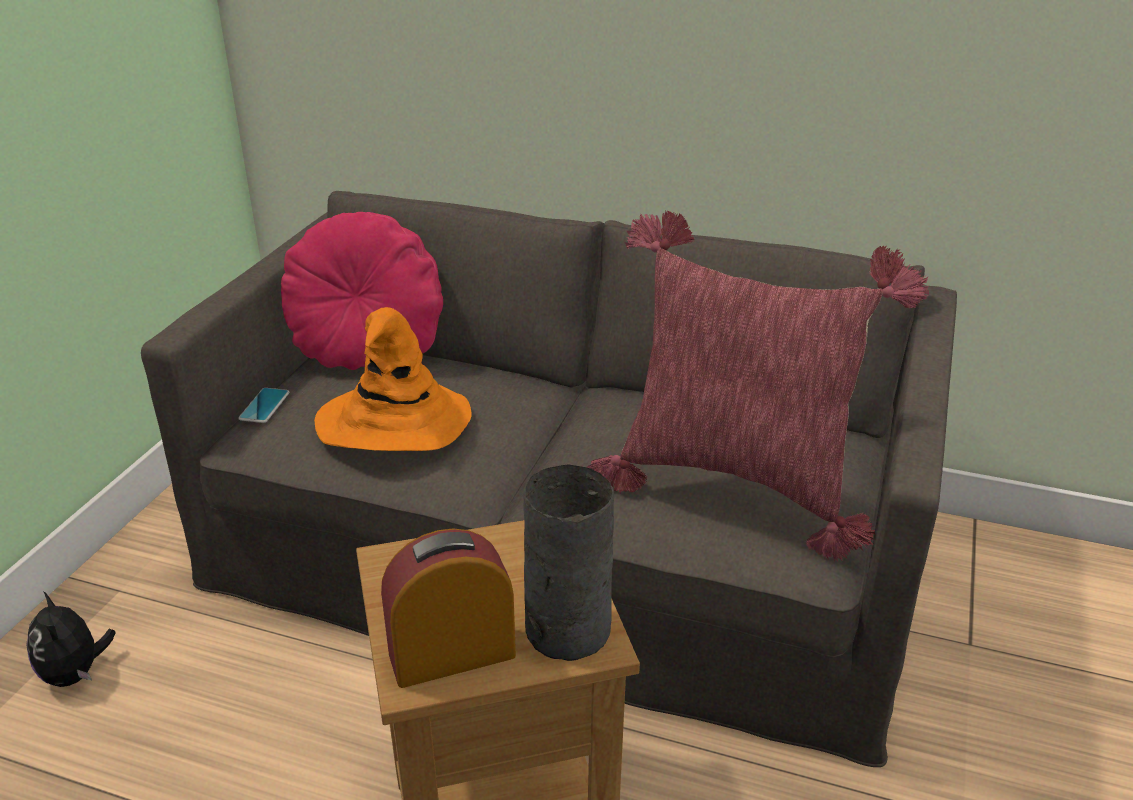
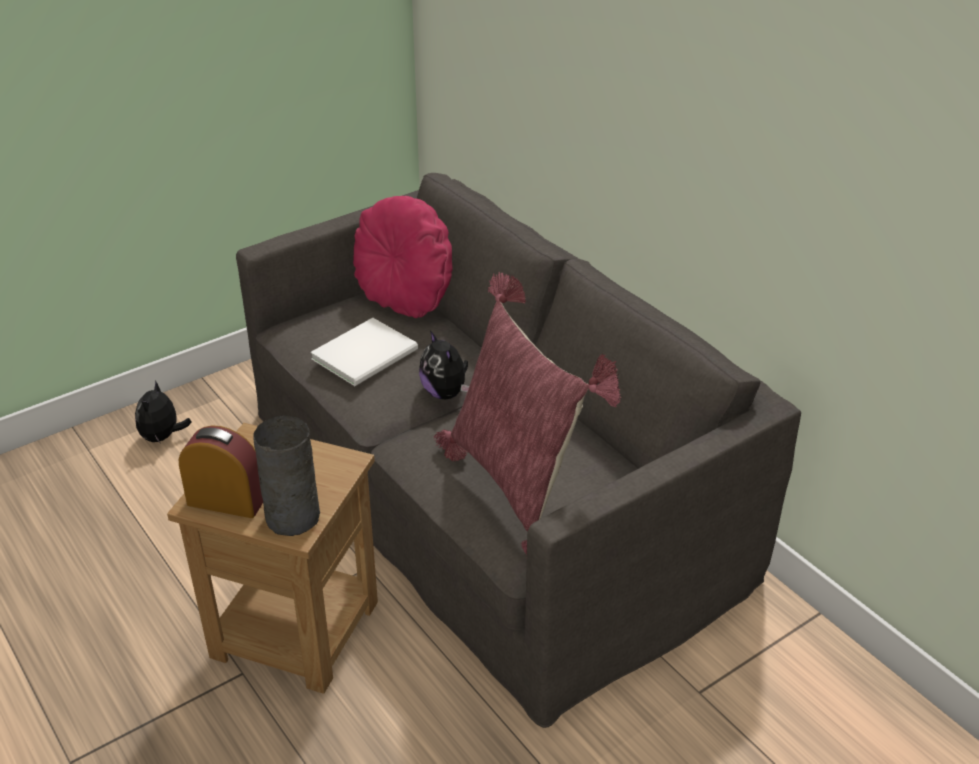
camera: 35 degrees right, 5 degrees up
phone [238,388,290,423] -> none
orange hat [314,307,472,451] -> white book [310,318,418,386]
none -> plush toy [419,330,469,399]

